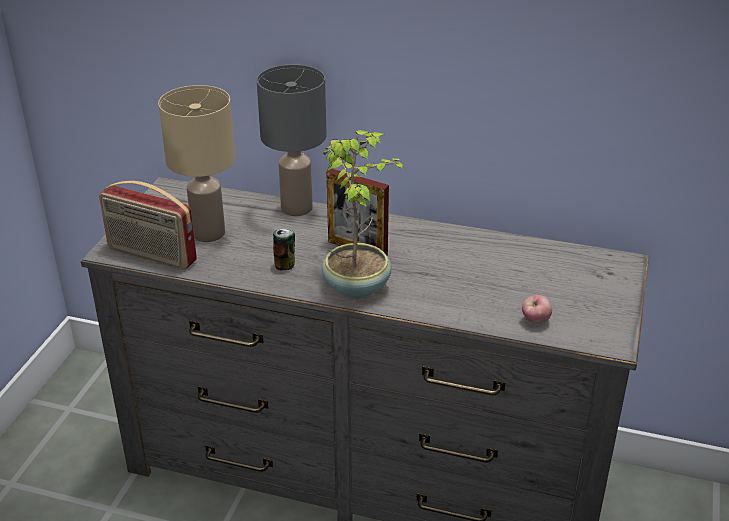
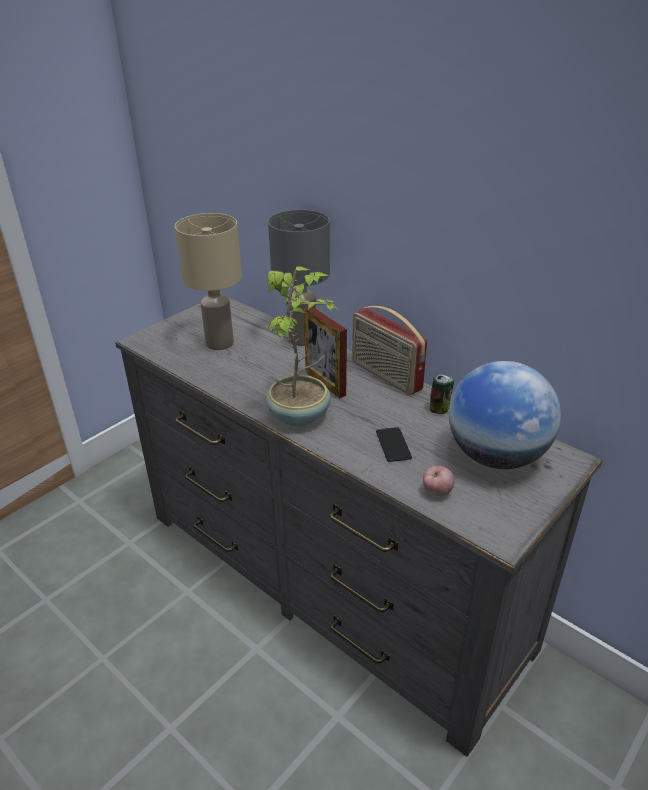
camera: 25 degrees right, 0 degrees up
radio [99,181,197,269] -> radio moved to [352,306,427,395]
can [273,229,295,270] -> can moved to [430,375,454,414]
none -> phone [376,427,412,462]
none -> globe [449,361,561,469]

